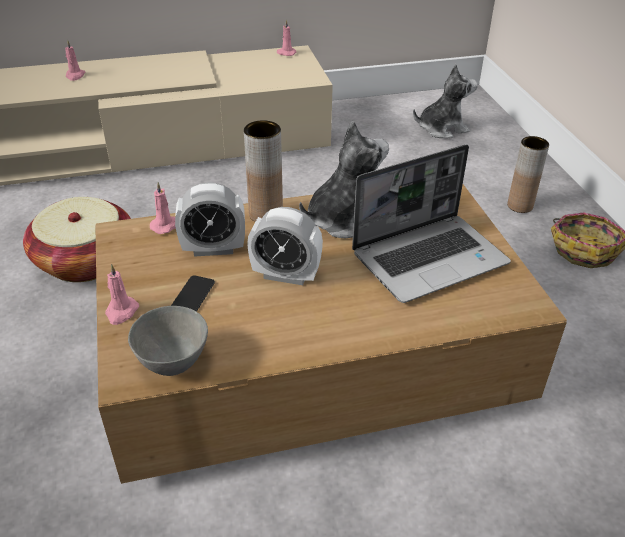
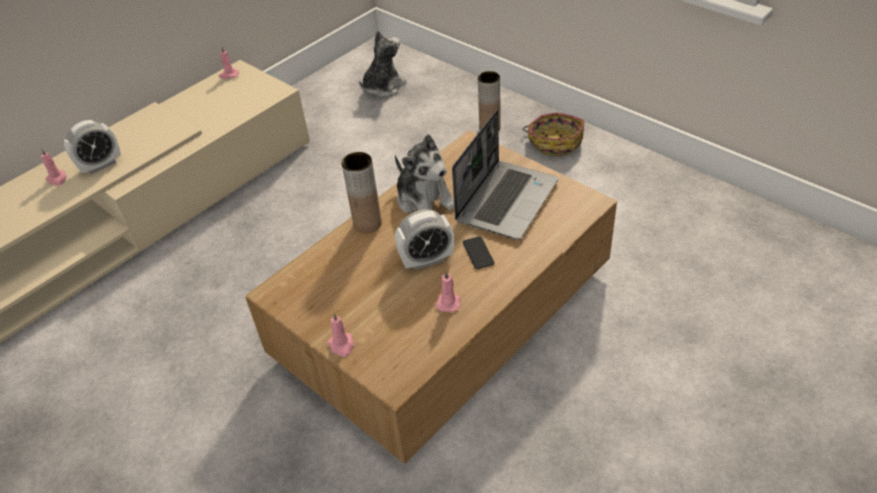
camera: 30 degrees left, 5 degrees up
basket [23,197,131,282] -> none
grey bowl [128,306,208,376] -> none
pink candle [150,182,176,234] -> pink candle moved to [436,271,460,312]
phone [171,276,215,312] -> phone moved to [463,236,494,269]
alarm clock [175,182,245,257] -> alarm clock moved to [64,120,121,174]
plush toy [299,120,389,238] -> plush toy turned 120 degrees clockwise [395,134,454,214]

